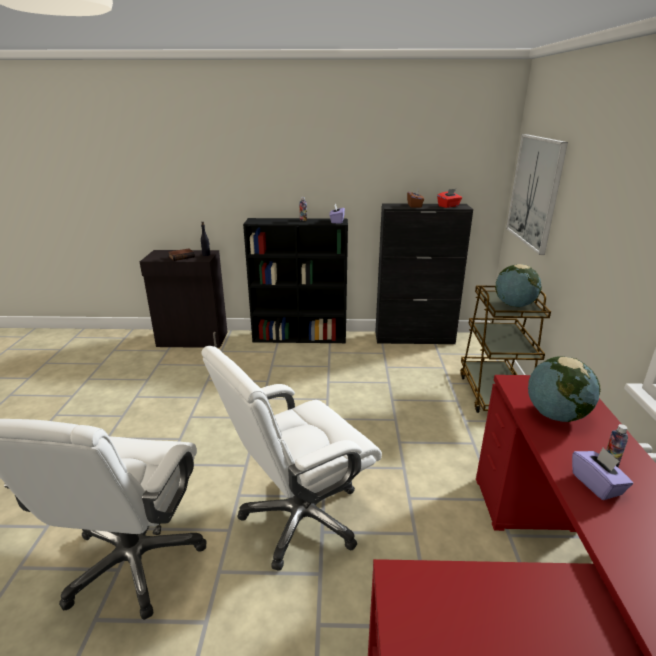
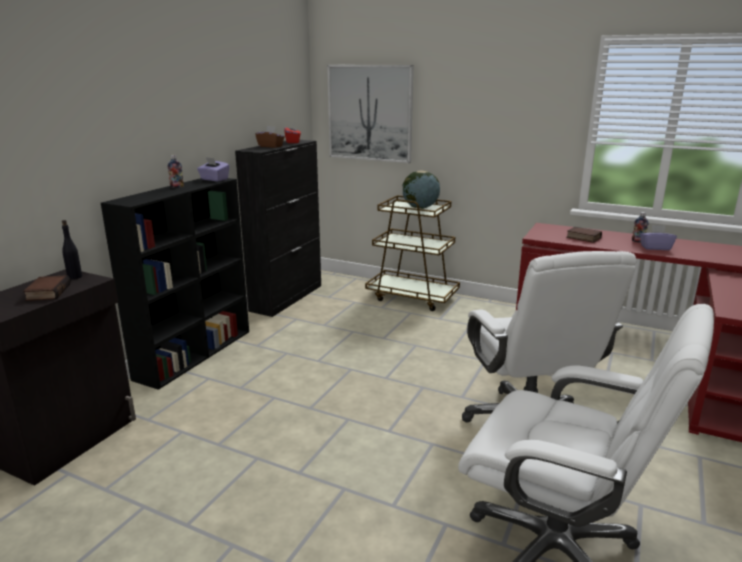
camera: 65 degrees left, 5 degrees down
globe [528,356,600,422] -> book [566,227,602,243]

